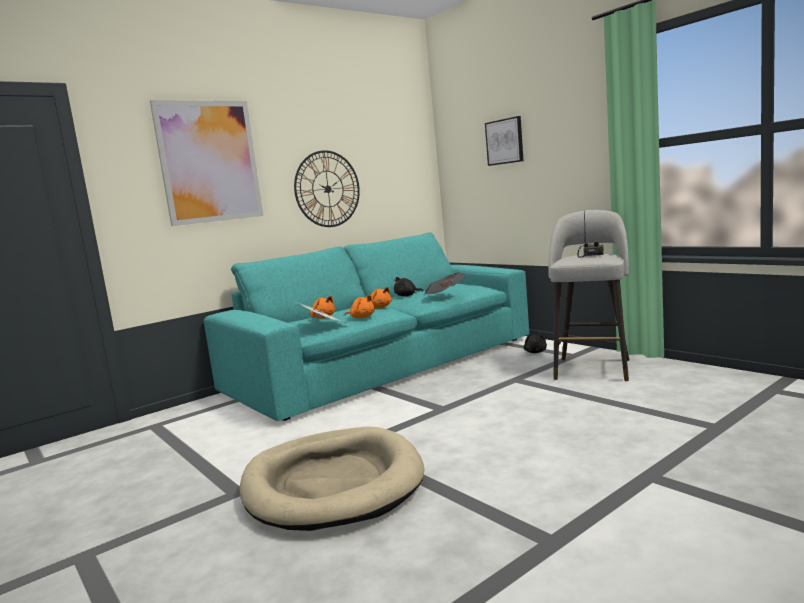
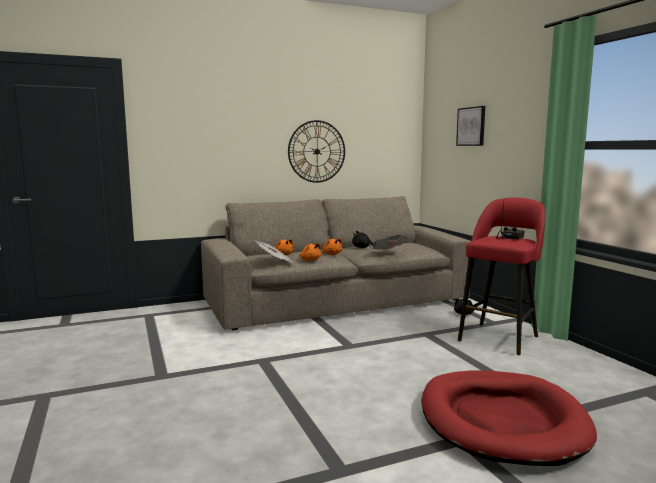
camera: 15 degrees right, 0 degrees up
picture [150,100,263,226] -> none
turquoise sofa [204,232,529,421] -> beige sofa [201,196,471,330]
beige dog bed [239,426,424,531] -> none
grey stool [549,210,630,382] -> red stool [458,197,545,355]
none -> red dog bed [421,370,597,466]

